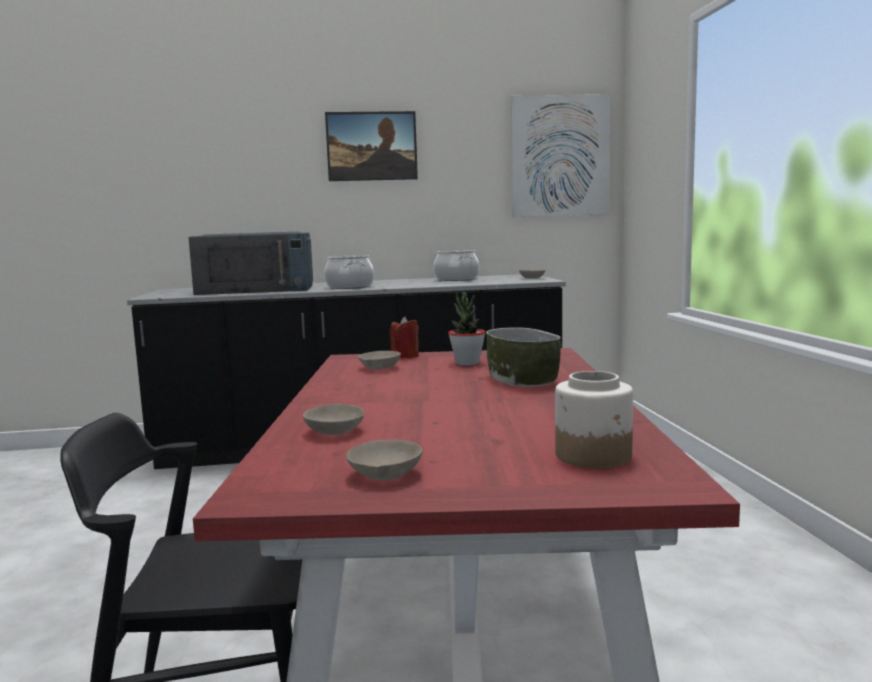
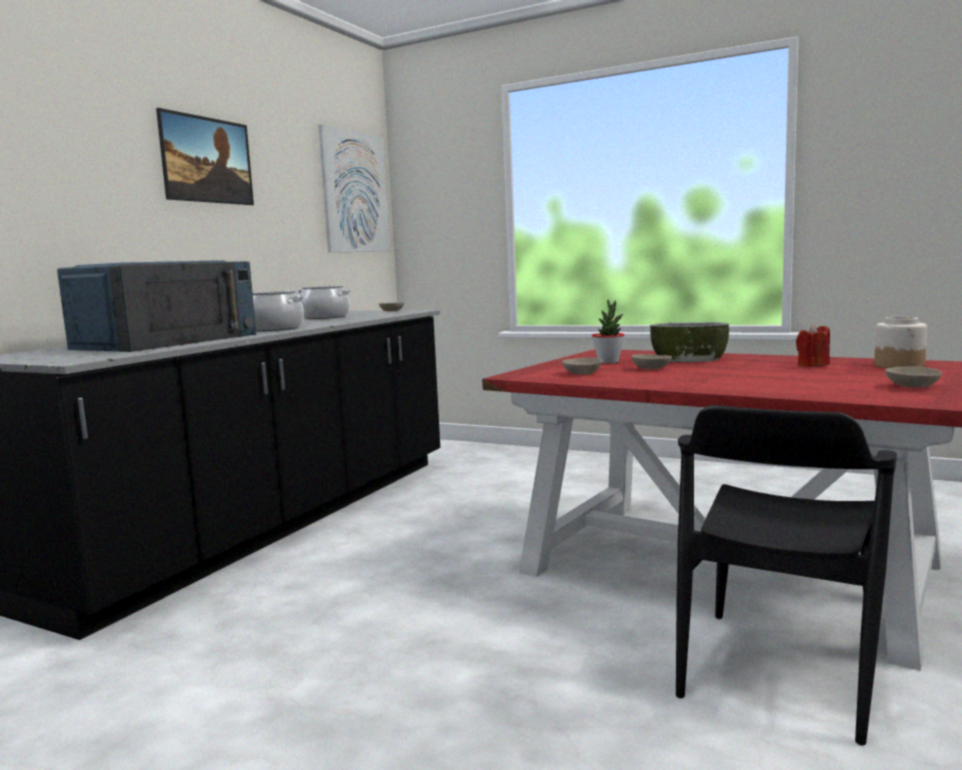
camera: 55 degrees left, 0 degrees up
beige bowl [303,404,365,435] -> beige bowl moved to [631,354,672,369]
red candle [390,316,419,358] -> red candle moved to [796,324,830,367]

